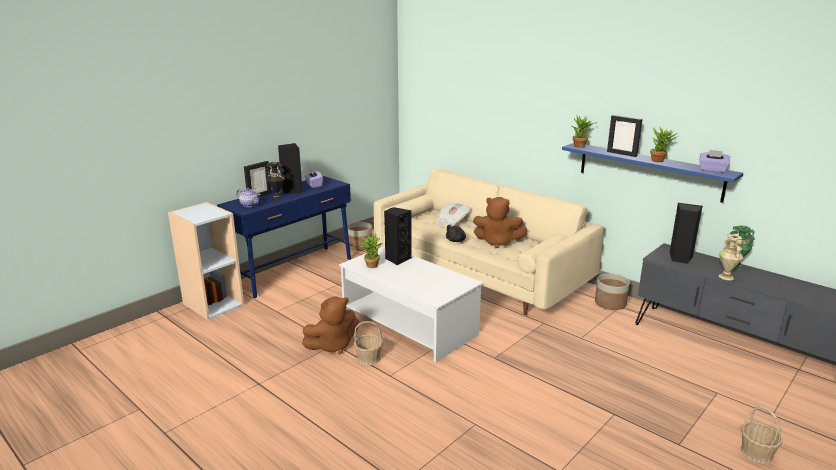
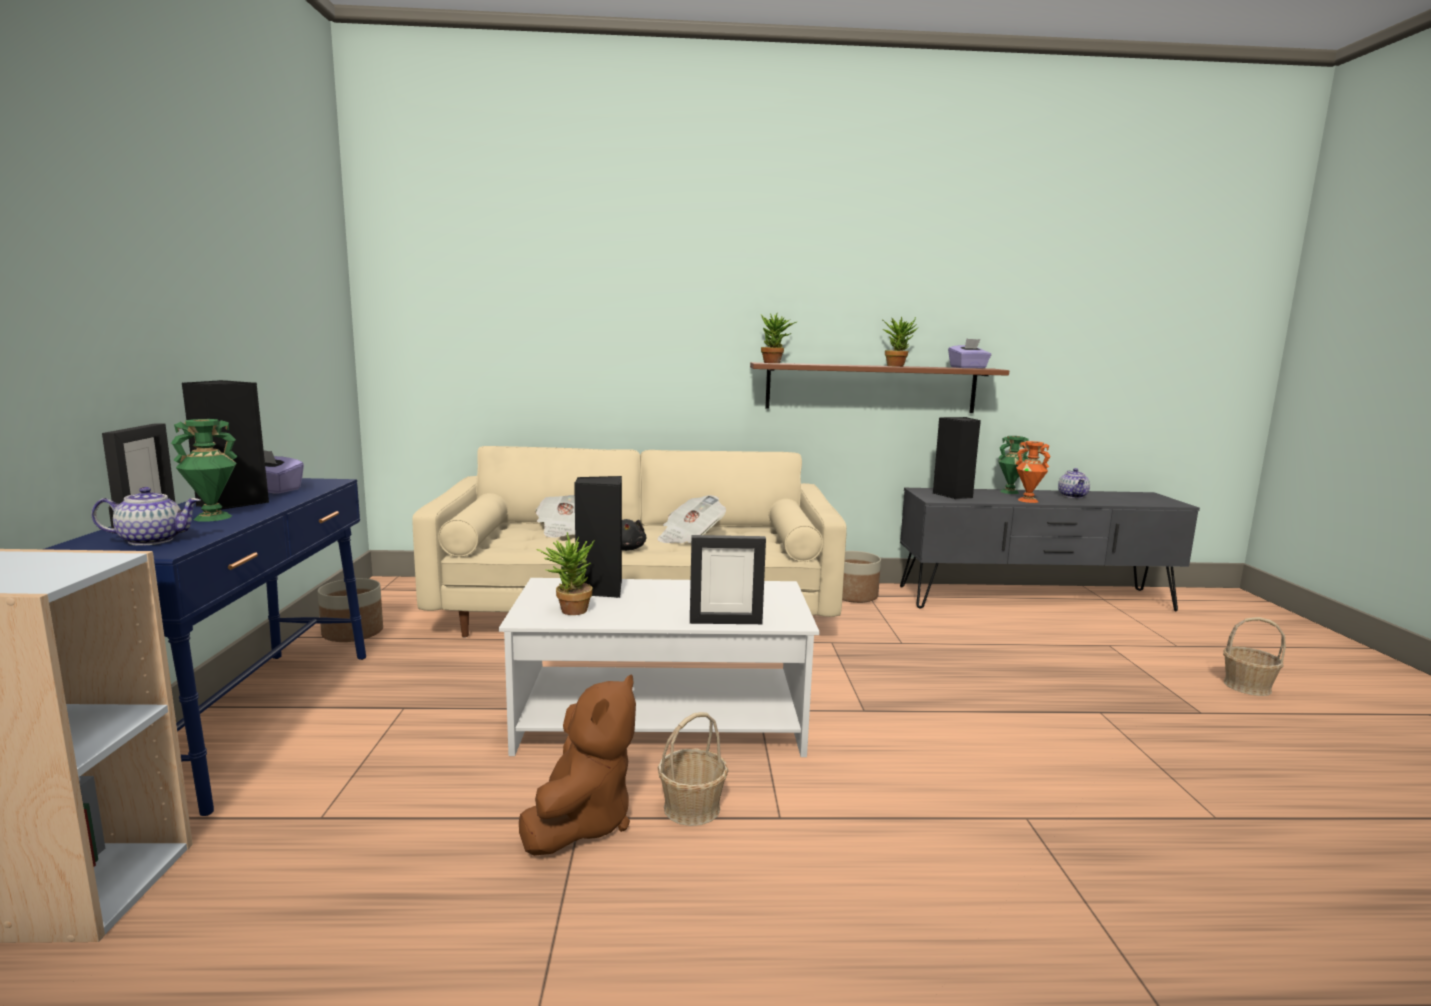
camera: 45 degrees left, 10 degrees down
black vase [265,162,285,199] -> green vase [171,419,237,522]
brown plush toy [473,197,528,248] -> newspaper [657,495,726,543]
blue shelf [562,143,743,203] -> brown shelf [750,362,1009,413]
picture frame [607,115,642,157] -> picture frame moved to [690,535,766,624]
beige vase [718,234,743,280] -> orange vase [1016,441,1051,503]
none -> teapot [1058,468,1090,498]

